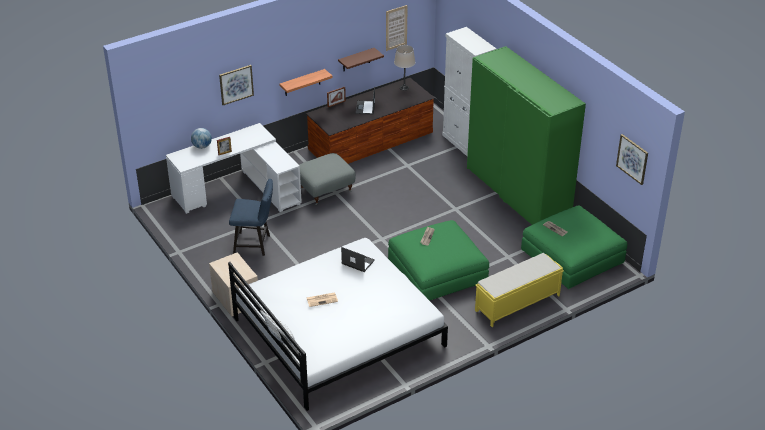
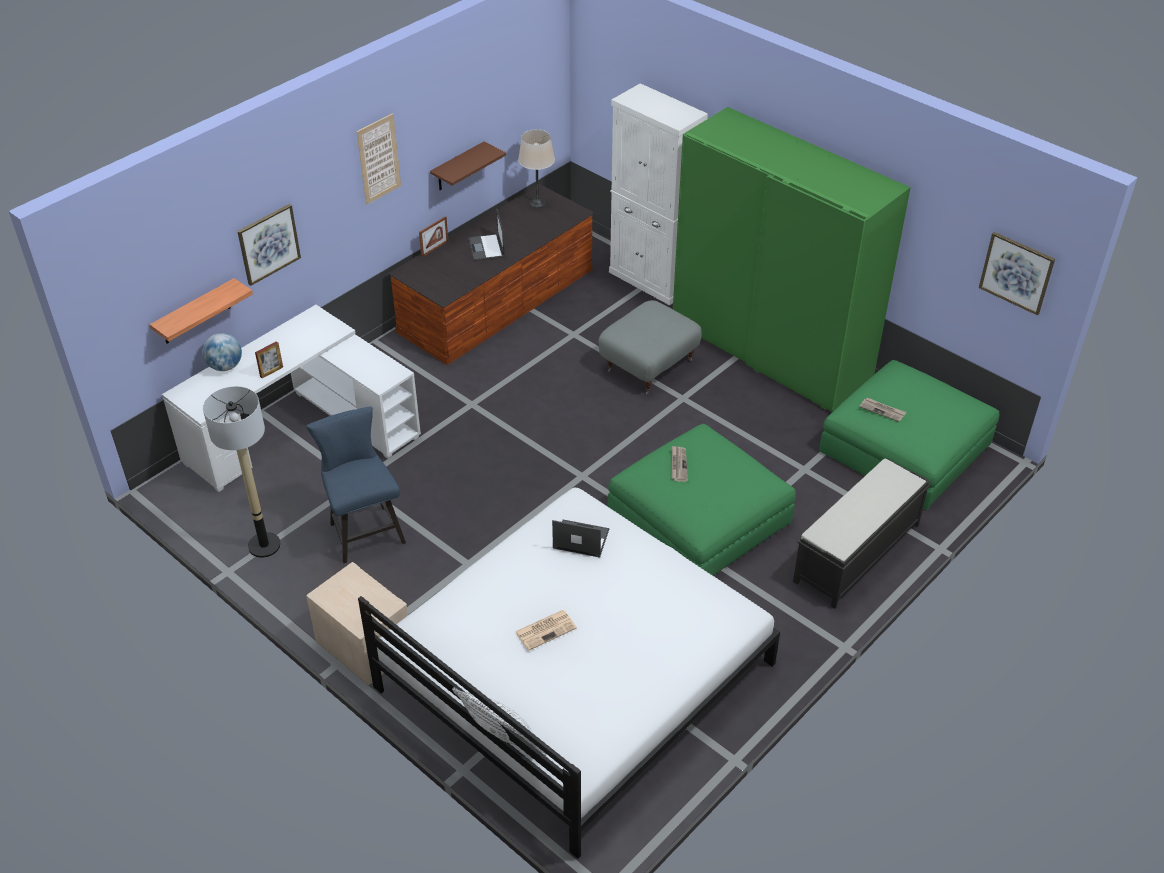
camera: 15 degrees left, 5 degrees up
blue chair [229,179,273,256] -> blue chair turned 105 degrees counterclockwise [306,406,406,563]
shelf [279,69,333,96] -> shelf moved to [150,278,253,344]
grey ottoman [299,153,356,205] -> grey ottoman moved to [599,300,702,394]
picture [386,5,408,51] -> picture moved to [356,113,401,204]
yellow bench [475,253,564,327] -> black bench [793,458,930,609]
none -> floor lamp [203,386,281,558]

